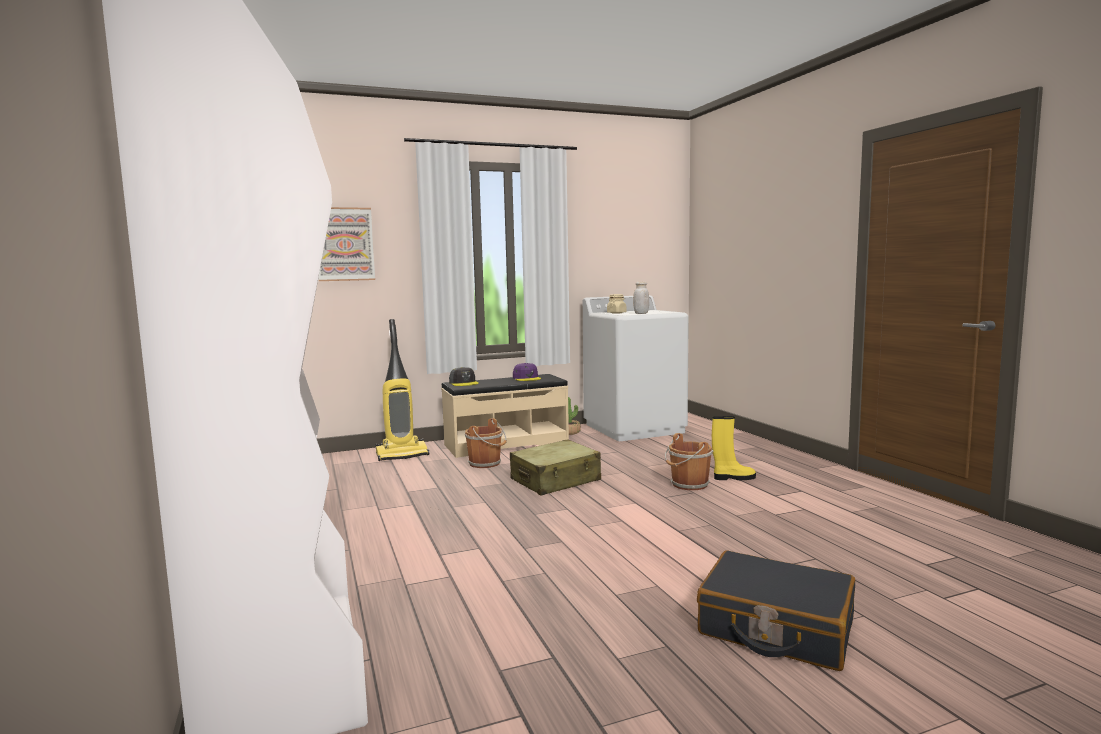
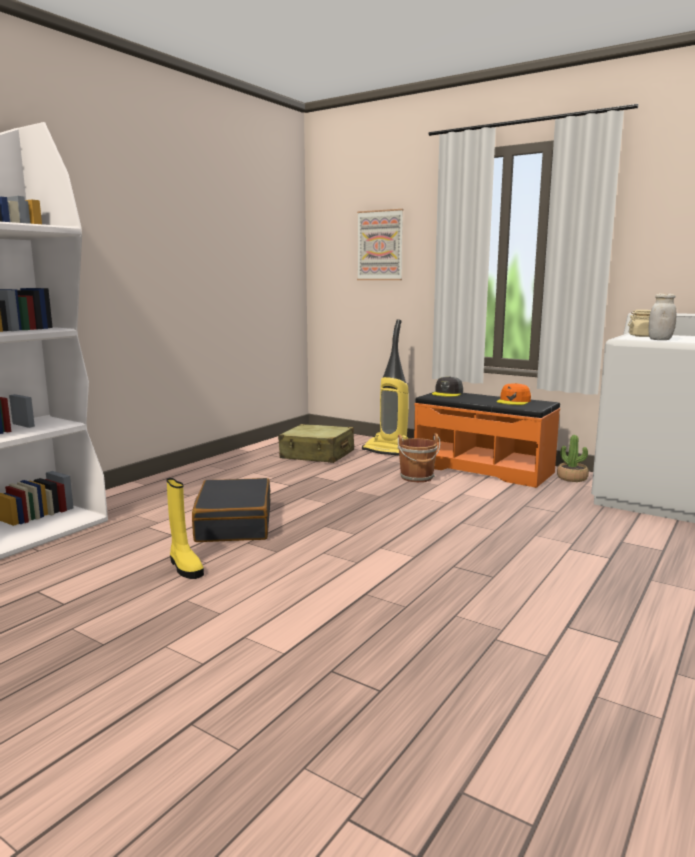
camera: 55 degrees right, 5 degrees up
beige bench [441,374,569,458] -> orange bench [414,392,560,488]
beige suitcase [510,439,601,496] -> beige suitcase moved to [278,424,354,463]
purple cap [513,363,541,381] -> orange cap [497,383,531,405]
brown bucket [665,433,713,490] -> none
black suitcase [697,550,855,671] -> black suitcase moved to [192,478,270,542]
yellow boot [712,416,756,480] -> yellow boot moved to [166,478,204,579]

